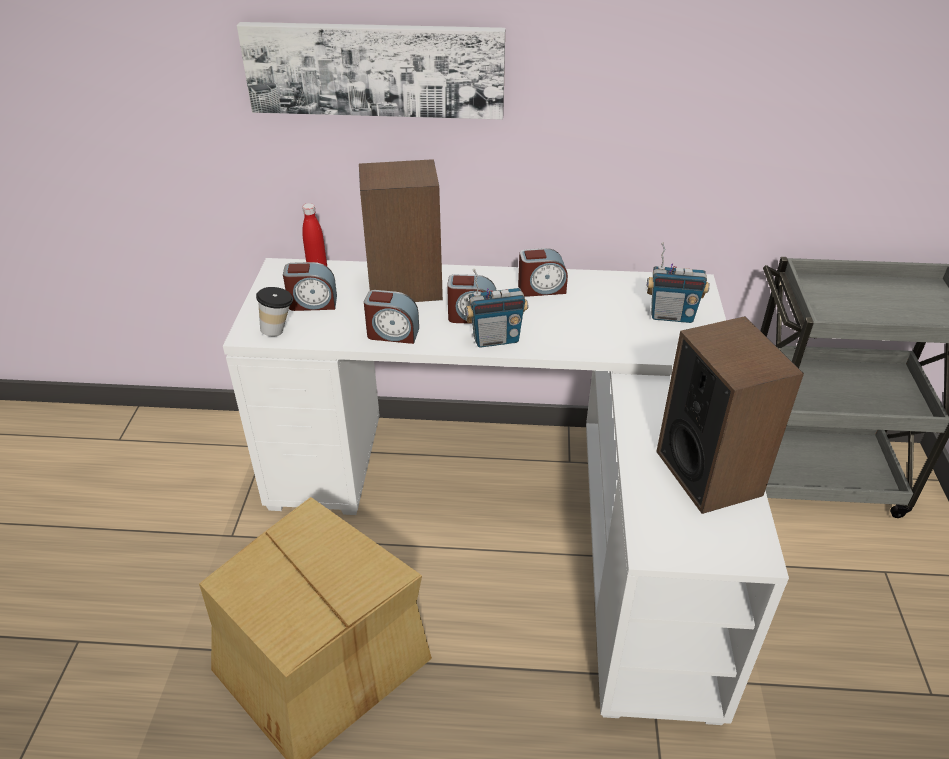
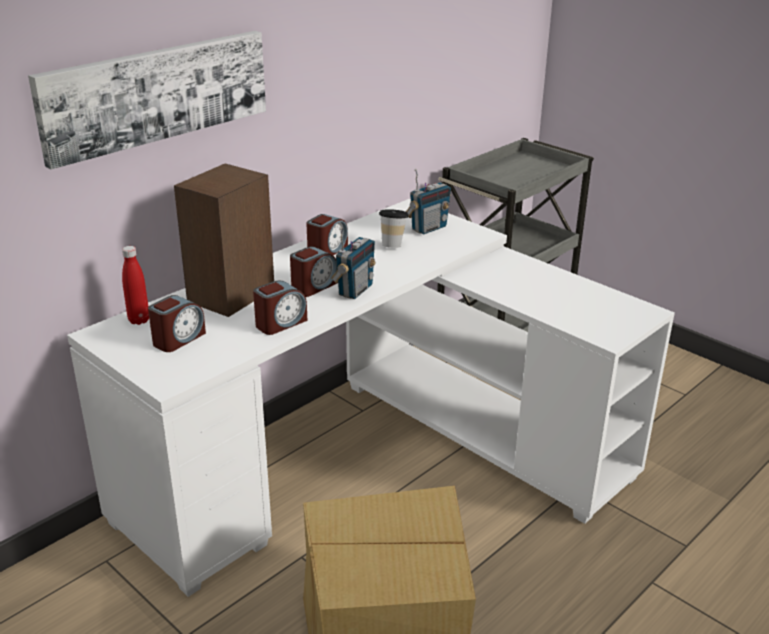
camera: 50 degrees left, 10 degrees down
cup [256,287,293,336] -> cup moved to [379,209,409,248]
speaker [656,316,804,514] -> none

